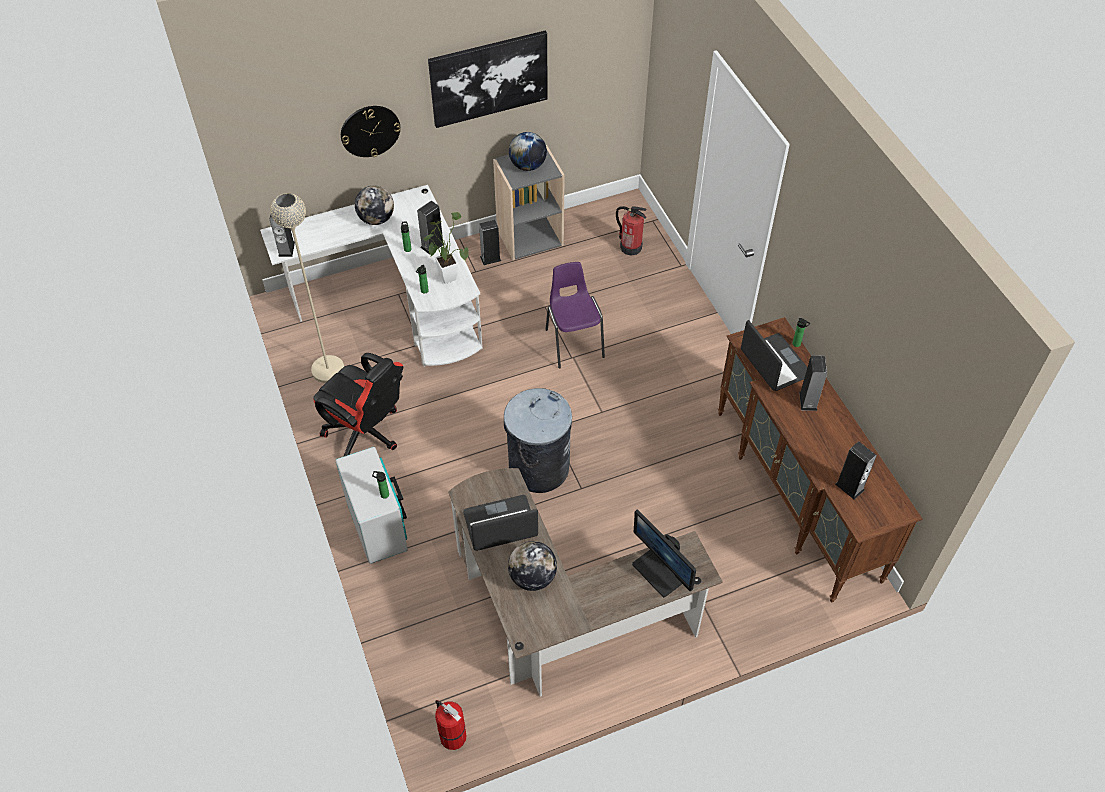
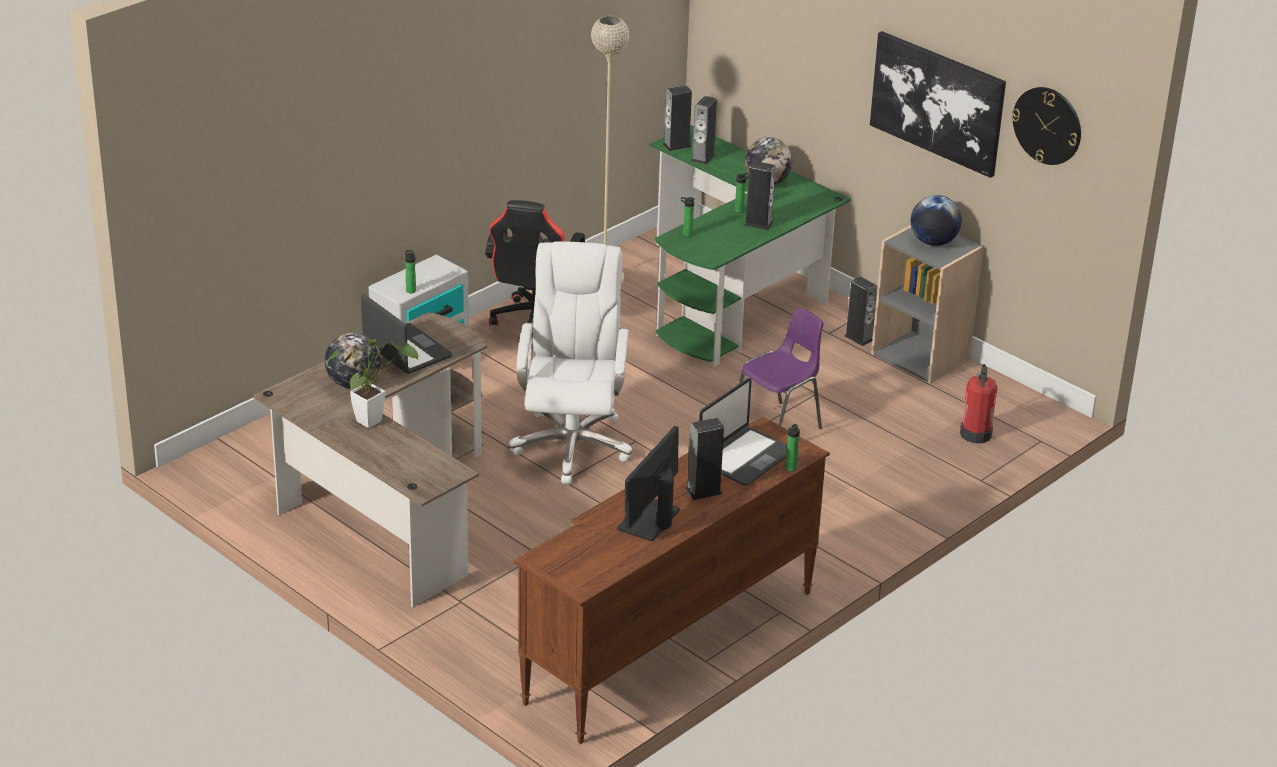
camera: 65 degrees right, 20 degrees down
white desk [260,185,483,367] -> green desk [650,125,851,367]
wall clock [341,106,401,157] -> wall clock moved to [1012,87,1081,165]
potted plant [423,212,469,284] -> potted plant moved to [327,337,418,428]
fire extinguisher [435,700,466,750] -> none
grey trash can [504,388,572,493] -> white office chair [509,241,632,484]
monitor [632,509,696,597] -> monitor moved to [617,426,680,541]
speaker [835,441,877,500] -> speaker moved to [691,96,717,165]

